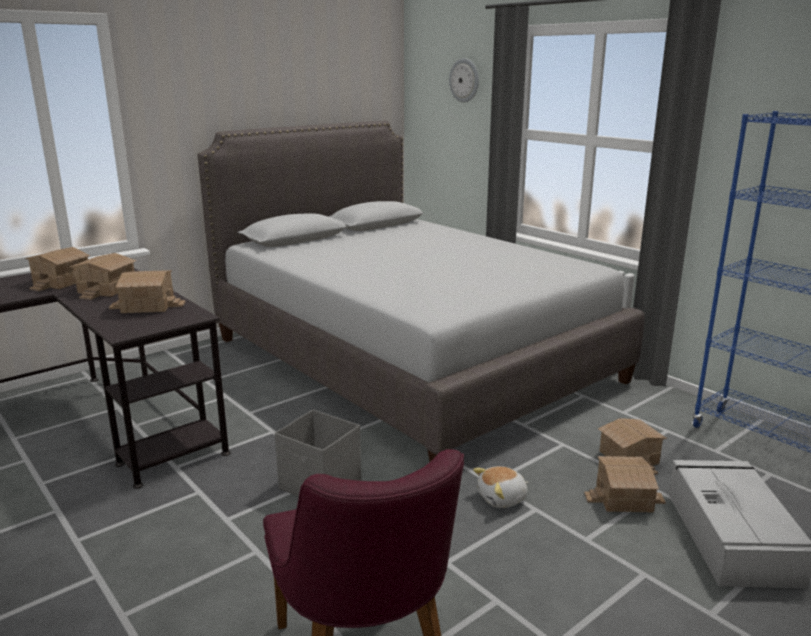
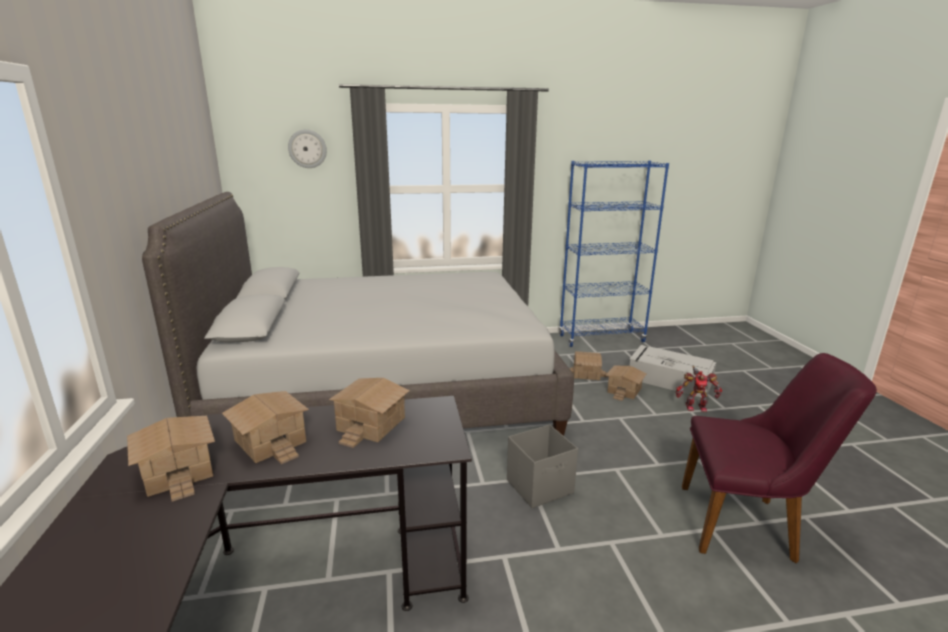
camera: 60 degrees left, 0 degrees up
plush toy [473,466,529,508] -> none
none -> toy robot [676,366,722,412]

